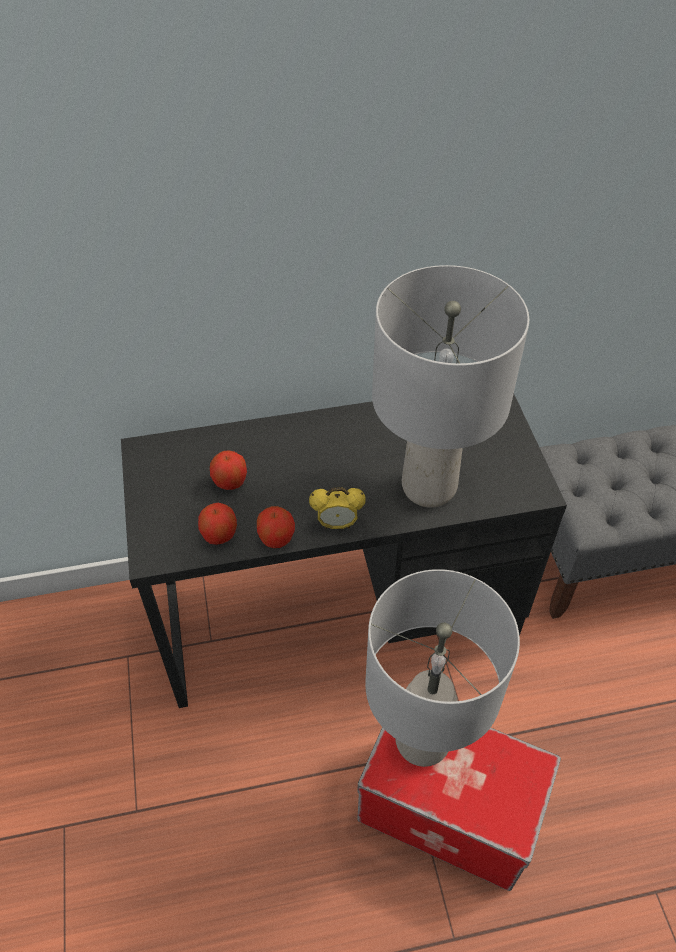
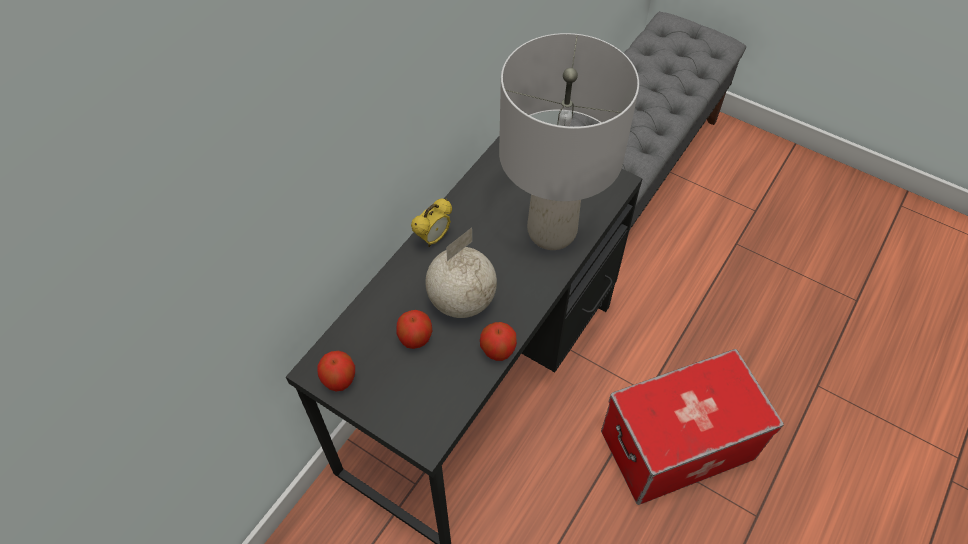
camera: 45 degrees left, 5 degrees up
apple [198,503,237,545] -> apple moved to [318,351,355,391]
alarm clock [309,487,366,529] -> alarm clock moved to [411,199,452,247]
grey table lamp [365,569,520,767] -> none
none -> globe [425,228,497,318]

